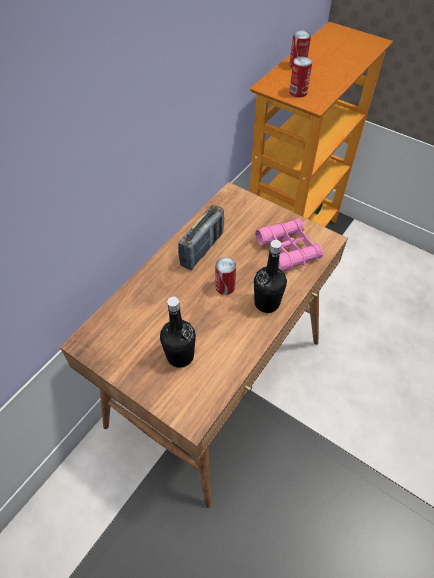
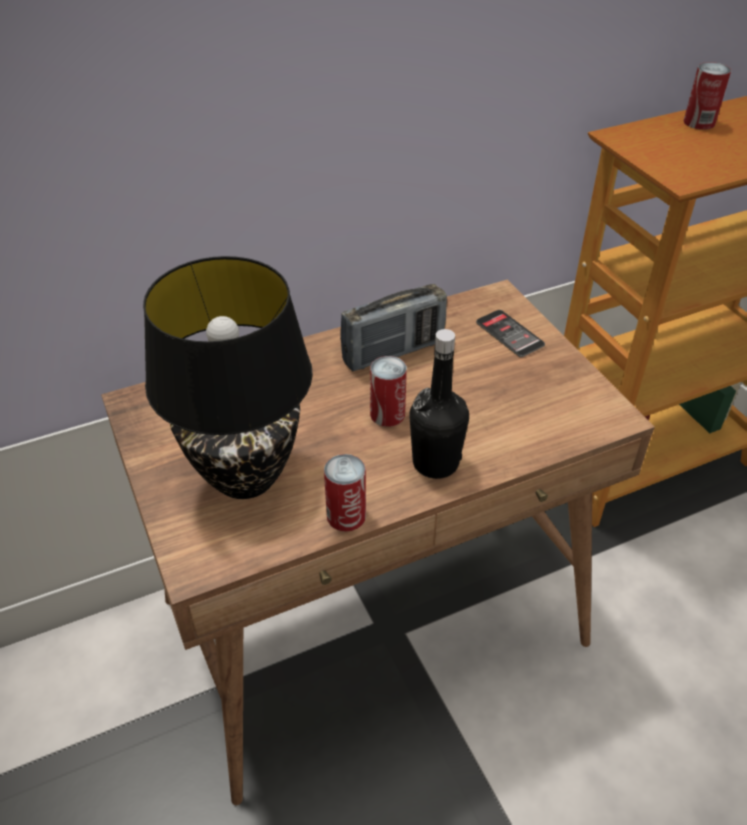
camera: 30 degrees right, 10 degrees down
black bottle [160,297,196,368] -> black table lamp [143,256,313,499]
pink binoculars [255,218,323,271] -> none
can [289,57,312,98] -> can moved to [324,454,366,532]
none -> phone [476,310,545,357]

